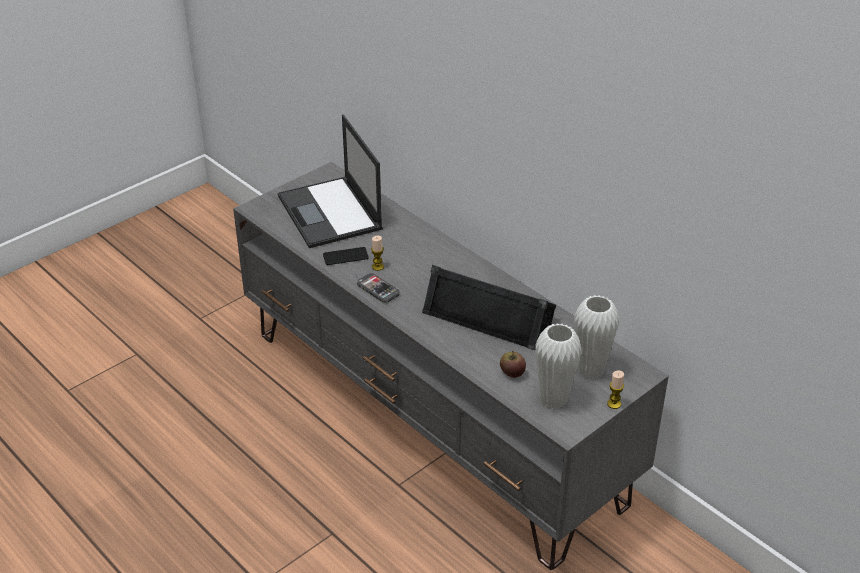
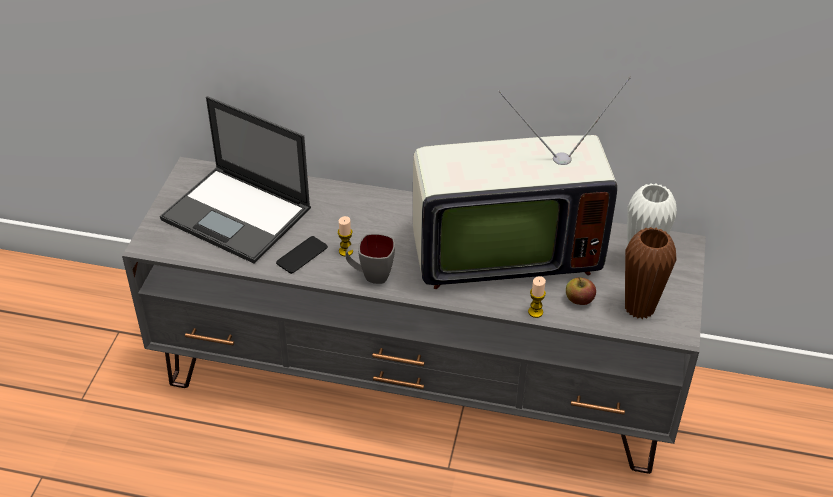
camera: 35 degrees left, 5 degrees up
phone [357,273,400,303] -> grey mug [345,233,395,284]
black speaker [422,265,556,350] -> television [413,76,631,289]
white vase [535,323,581,409] -> brown vase [625,227,677,319]
candle [607,370,624,409] -> candle moved to [528,276,546,318]

